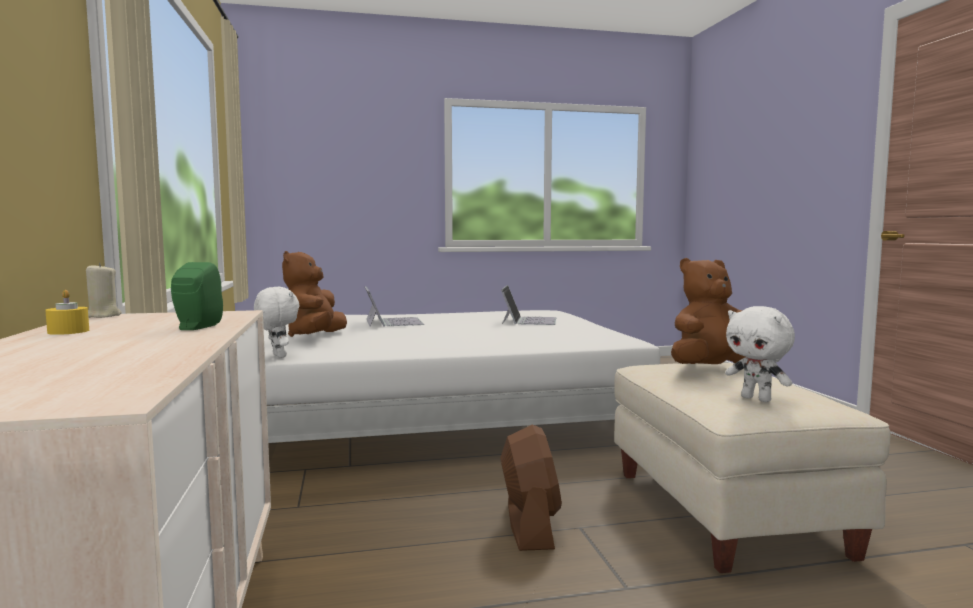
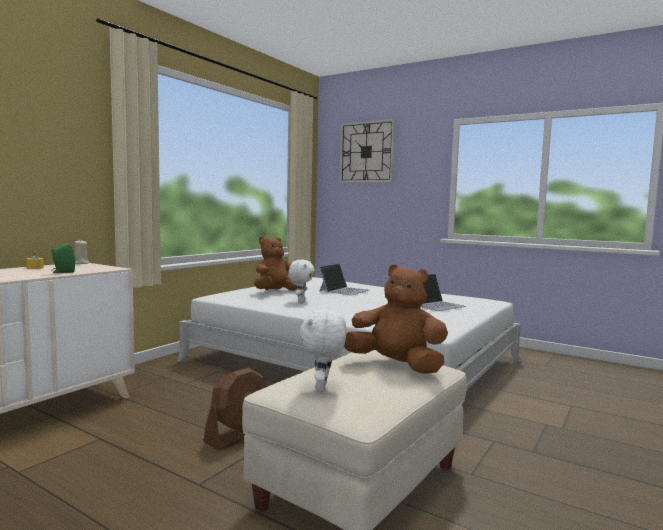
camera: 45 degrees right, 0 degrees up
white plush toy [254,287,299,358] -> white plush toy moved to [288,260,315,302]
none -> wall clock [339,119,395,183]

